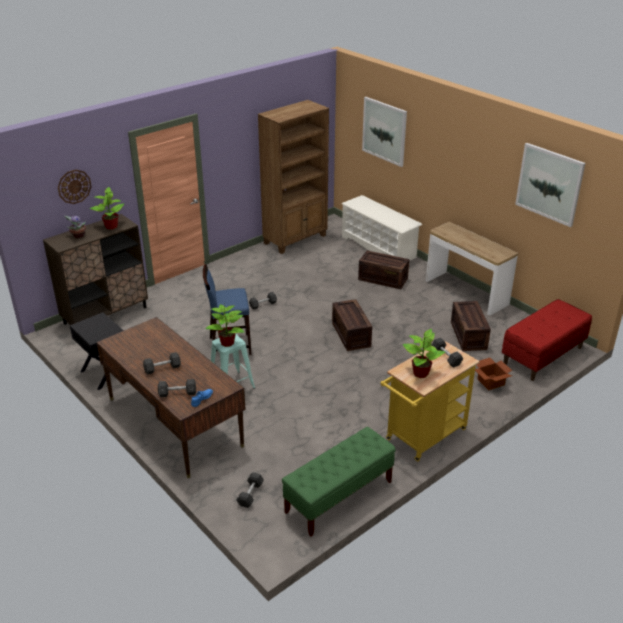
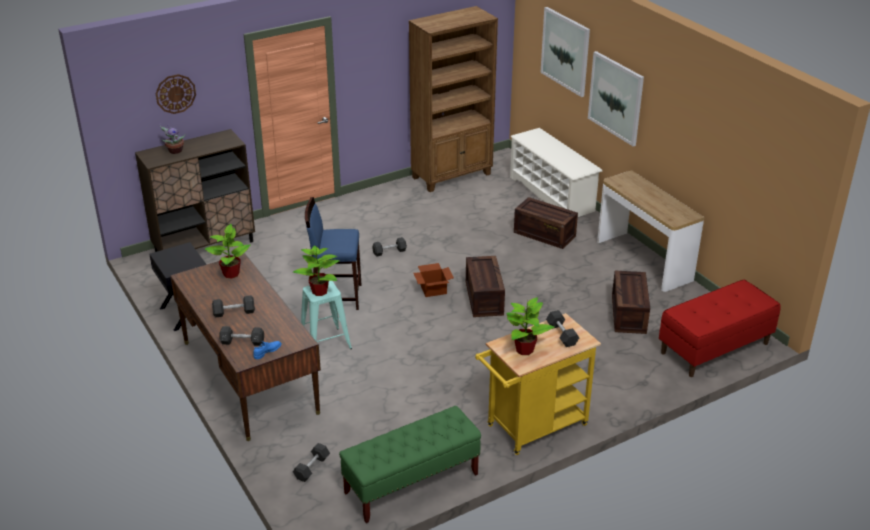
camera: 10 degrees right, 0 degrees up
potted plant [90,187,124,229] -> potted plant moved to [205,224,251,278]
cardboard box [475,358,512,390] -> cardboard box moved to [414,263,454,297]
picture [515,143,585,227] -> picture moved to [588,51,644,146]

